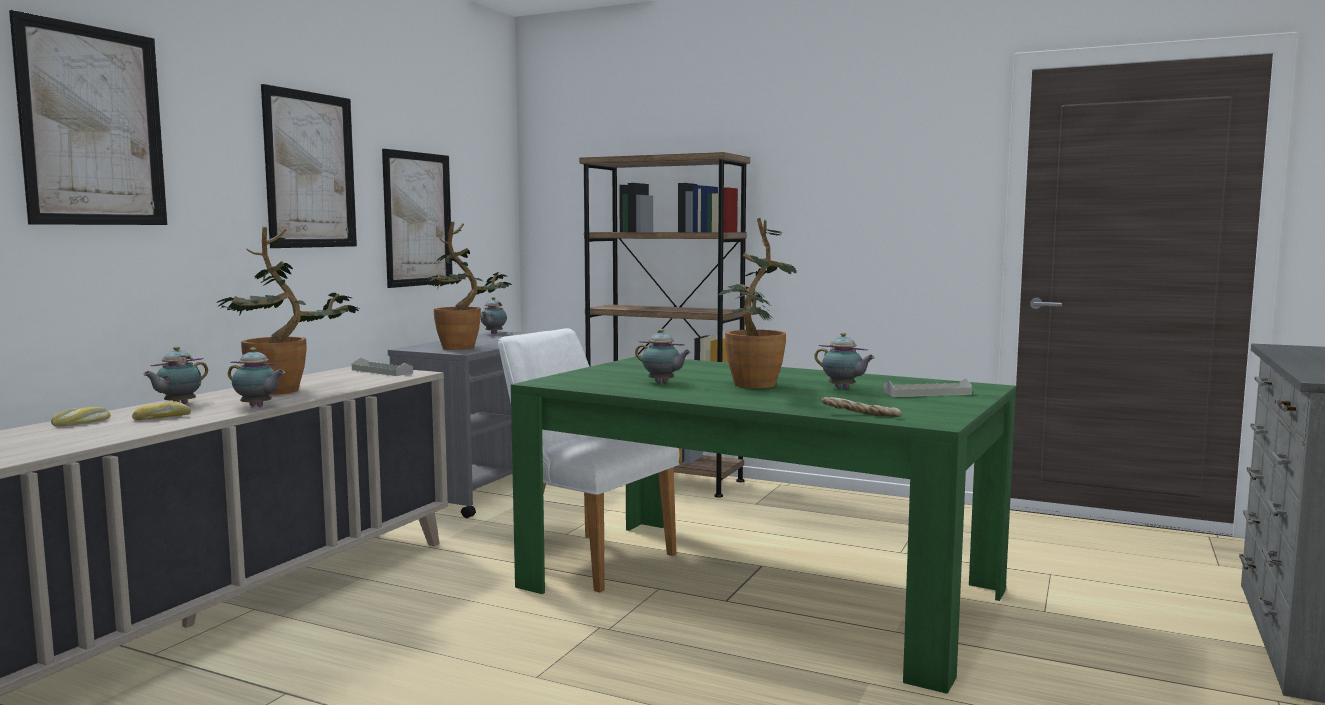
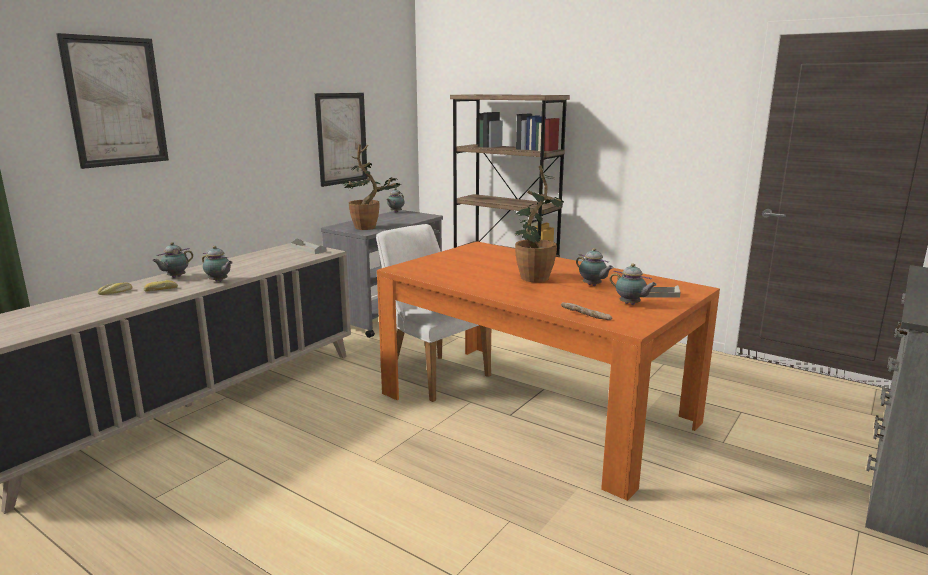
camera: 10 degrees right, 10 degrees up
potted plant [217,226,360,395] -> none
picture [261,84,357,248] -> none
green dining table [511,356,1016,694] -> orange dining table [377,241,720,501]
teapot [635,329,691,383] -> teapot moved to [610,264,657,305]

